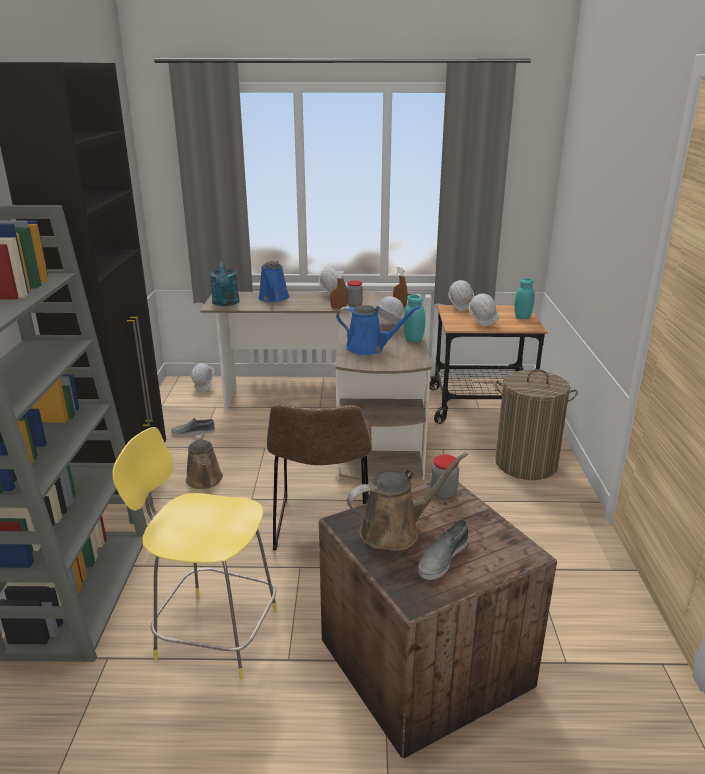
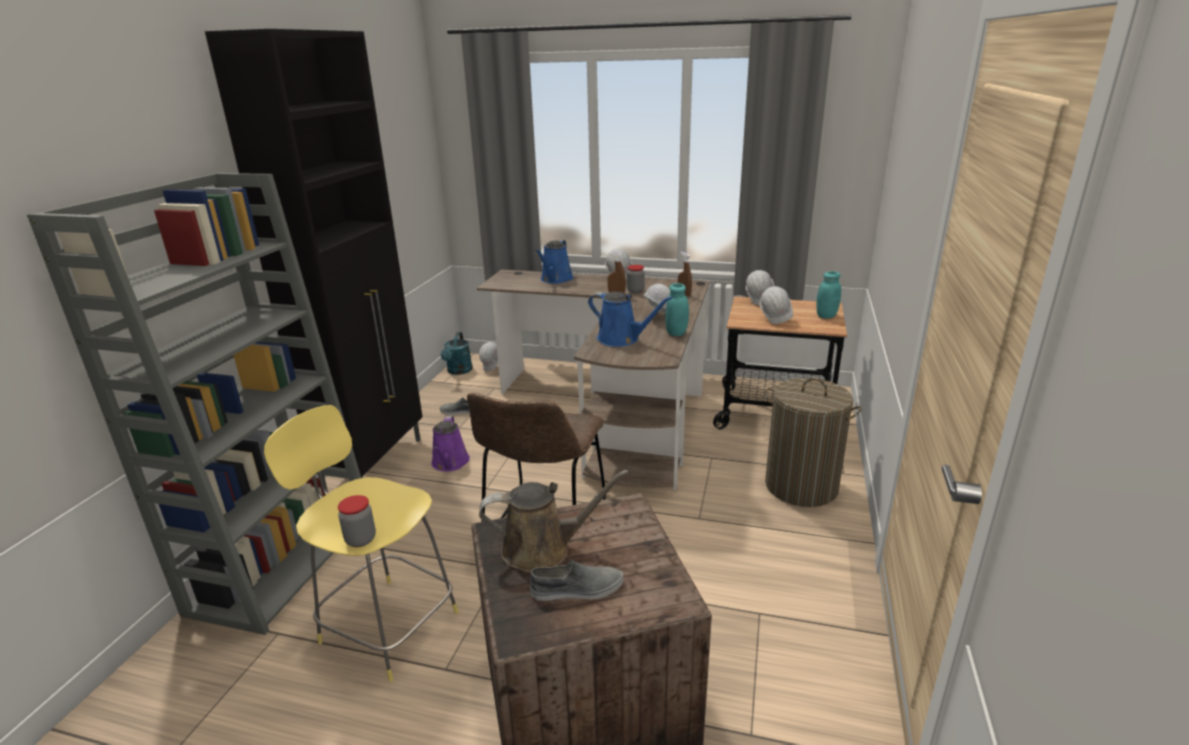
camera: 15 degrees right, 0 degrees up
brown watering can [186,435,223,489] -> purple watering can [431,415,470,471]
turquoise watering can [210,261,239,306] -> turquoise watering can moved to [441,332,473,375]
grey shoe [418,519,468,580] -> grey shoe turned 150 degrees counterclockwise [530,559,624,601]
jar [431,455,459,499] -> jar moved to [338,495,376,547]

